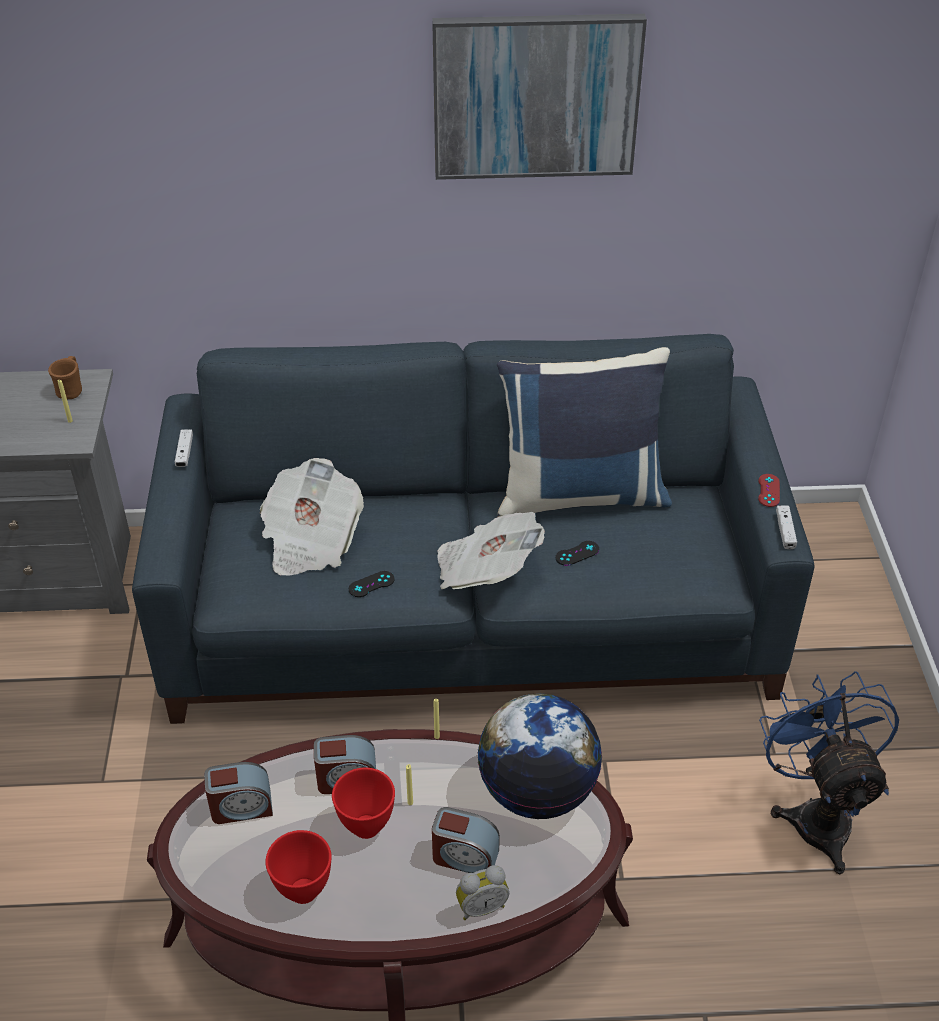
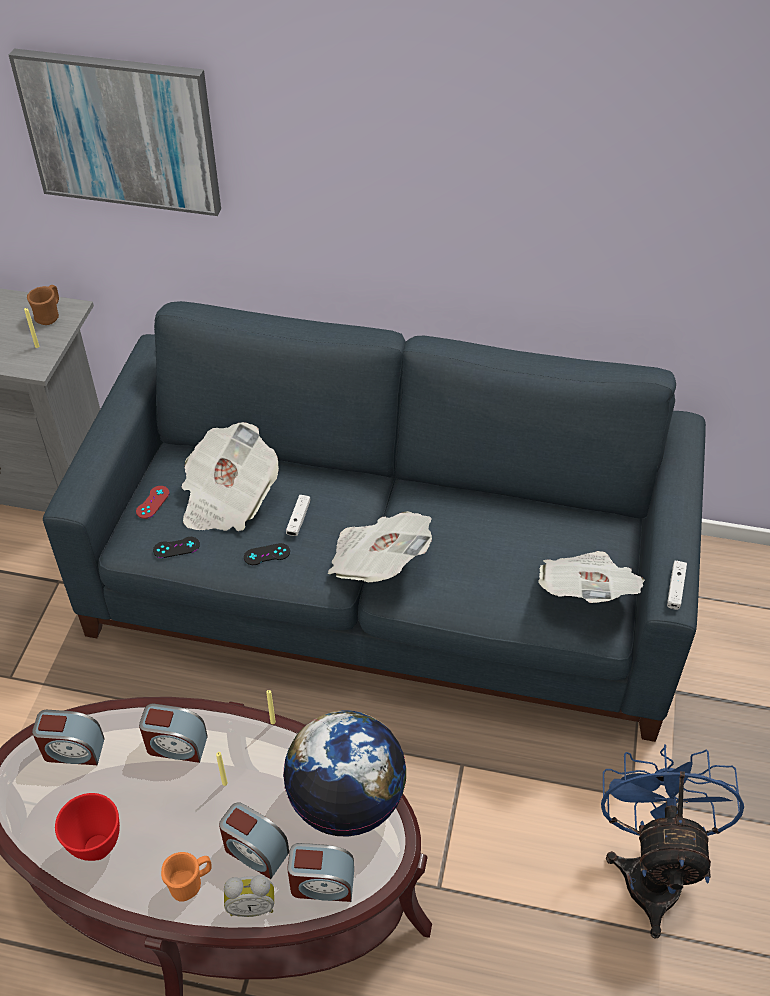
camera: 15 degrees right, 5 degrees up
white game controller [175,429,193,467] -> white game controller moved to [286,495,310,536]
red bowl [332,768,395,839] -> none
picture [432,14,647,180] -> picture moved to [9,49,221,216]
blue pillow [497,347,672,516] -> none
black game controller [556,541,599,566] -> black game controller moved to [153,537,200,558]
red game controller [758,474,780,507] -> red game controller moved to [136,486,170,519]
none -> orange mug [161,852,212,902]
none -> alarm clock [287,843,354,902]
none -> newspaper [538,551,645,603]

